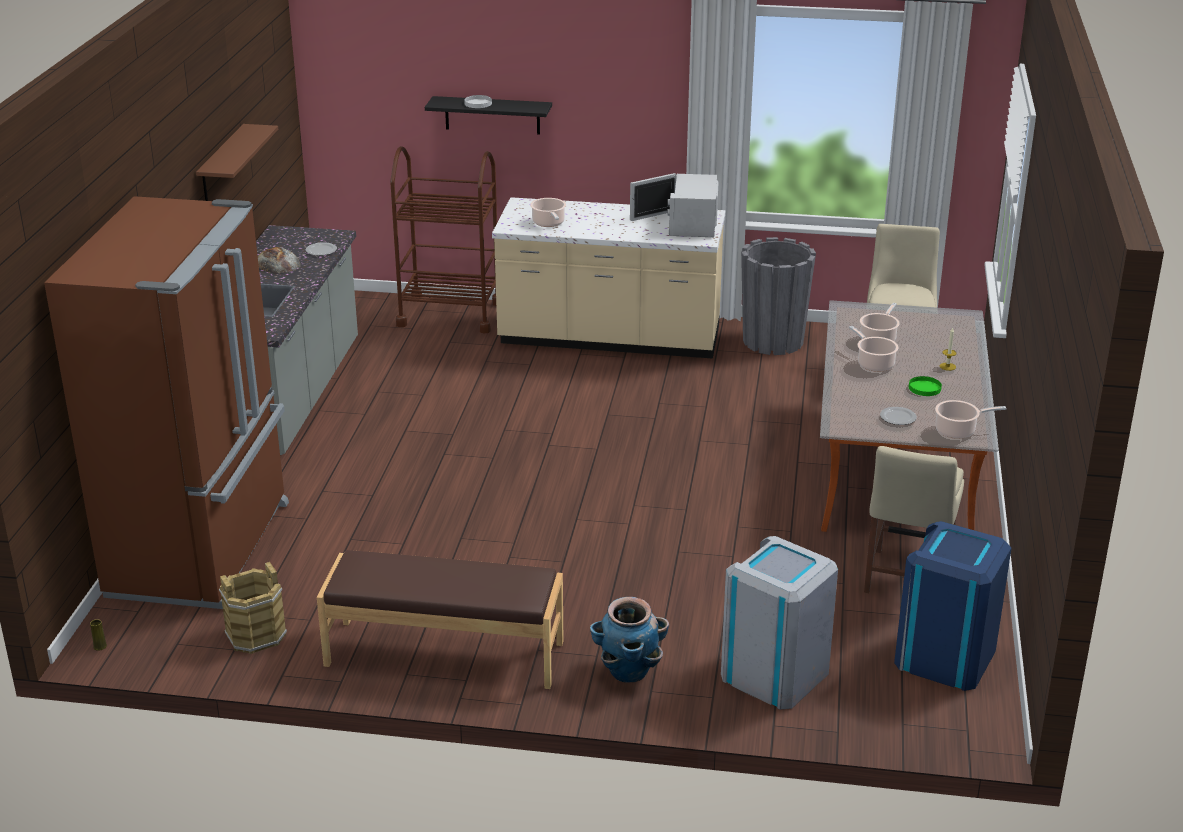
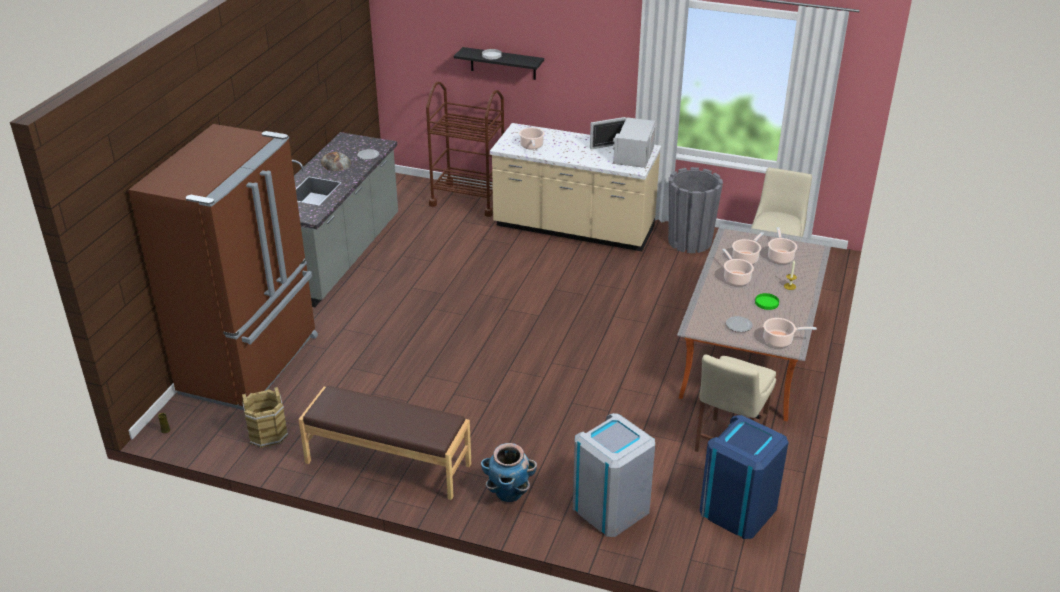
camera: 10 degrees right, 5 degrees up
brown shelf [196,124,278,201] -> none
none -> cooking pot [768,227,797,264]

